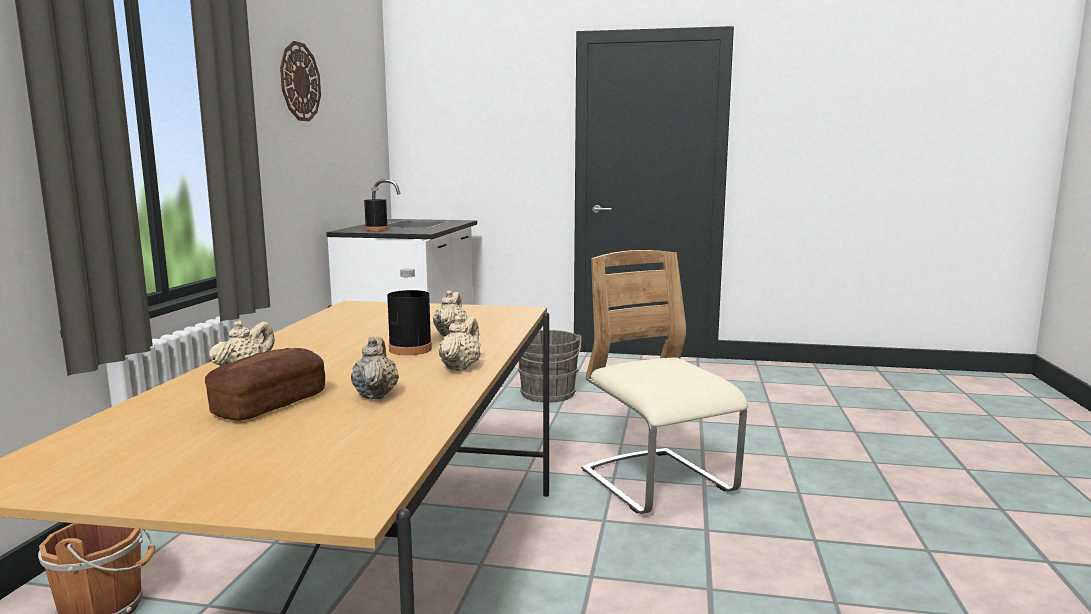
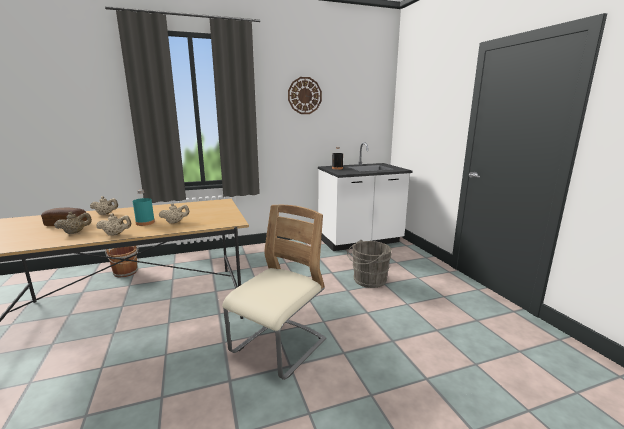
camera: 60 degrees right, 5 degrees up
black bottle [387,269,432,355] -> turquoise bottle [133,190,155,226]

